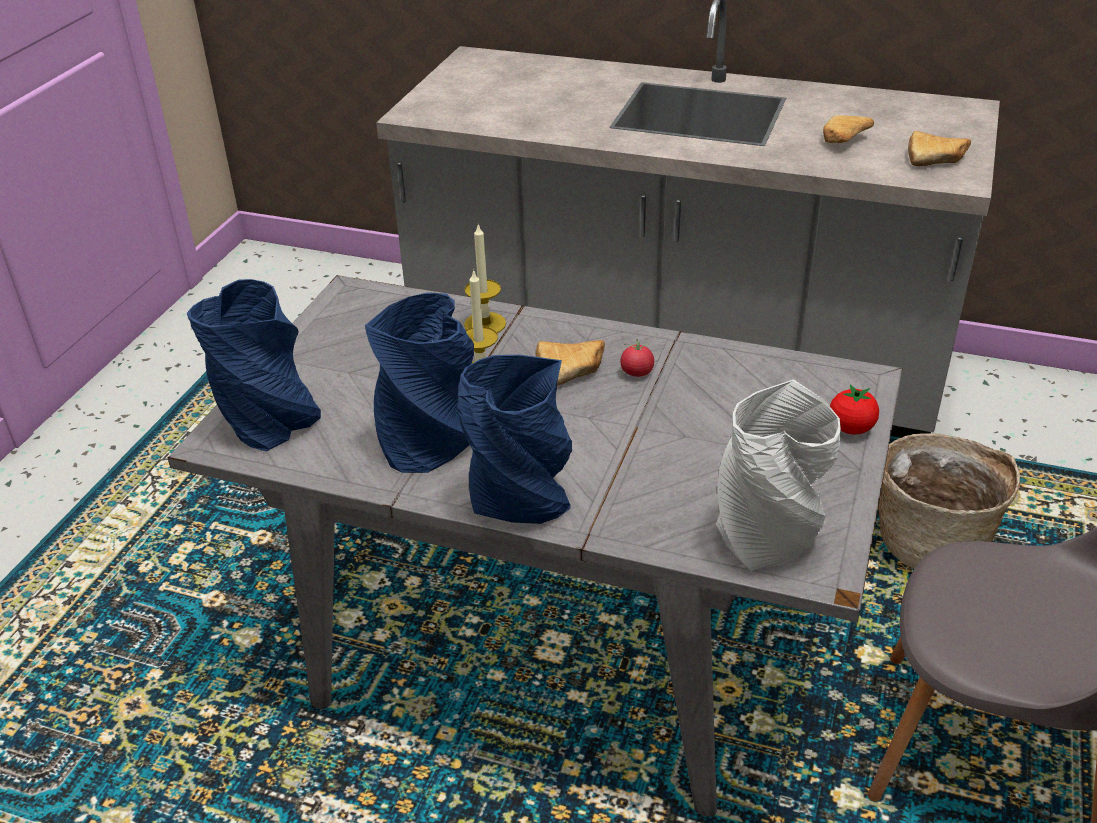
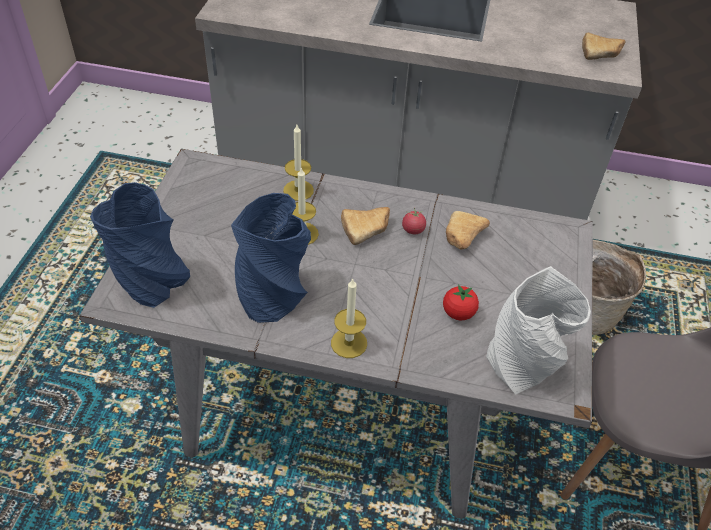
camera: 10 degrees left, 10 degrees up
blue vase [457,355,572,524] -> candle [331,278,367,358]
bread [823,115,874,143] -> bread moved to [446,211,490,250]
tomato [830,384,879,434] -> tomato moved to [443,284,479,321]

